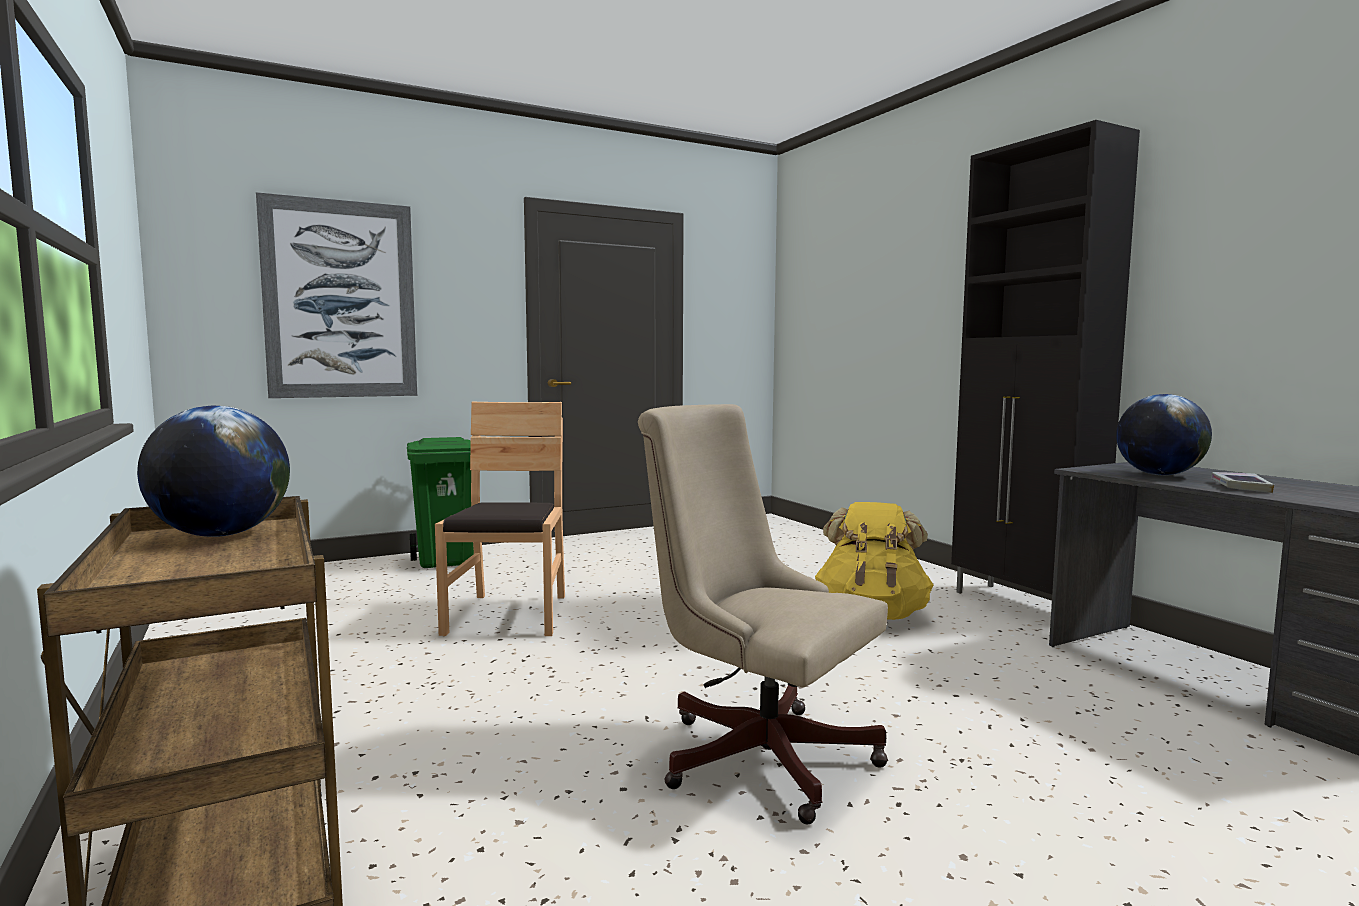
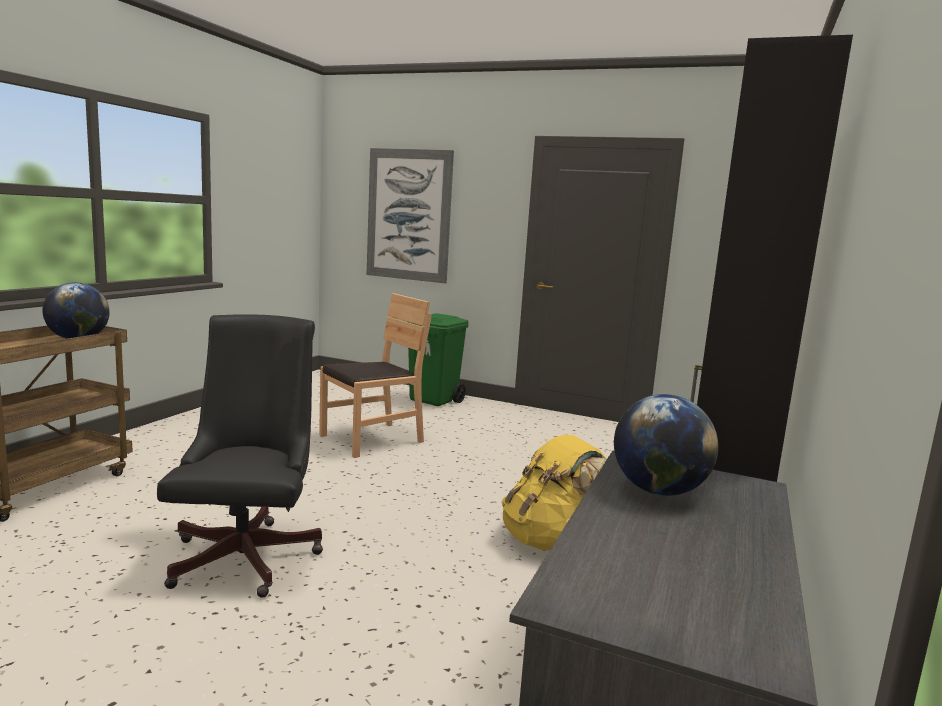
camera: 50 degrees right, 5 degrees up
beige office chair [638,404,888,824] -> black office chair [157,314,323,598]
book [1211,472,1274,493] -> none

